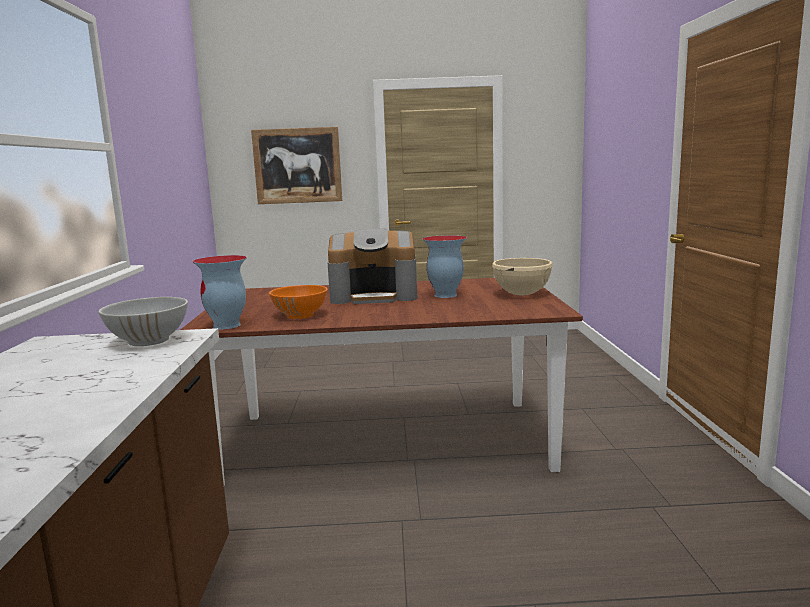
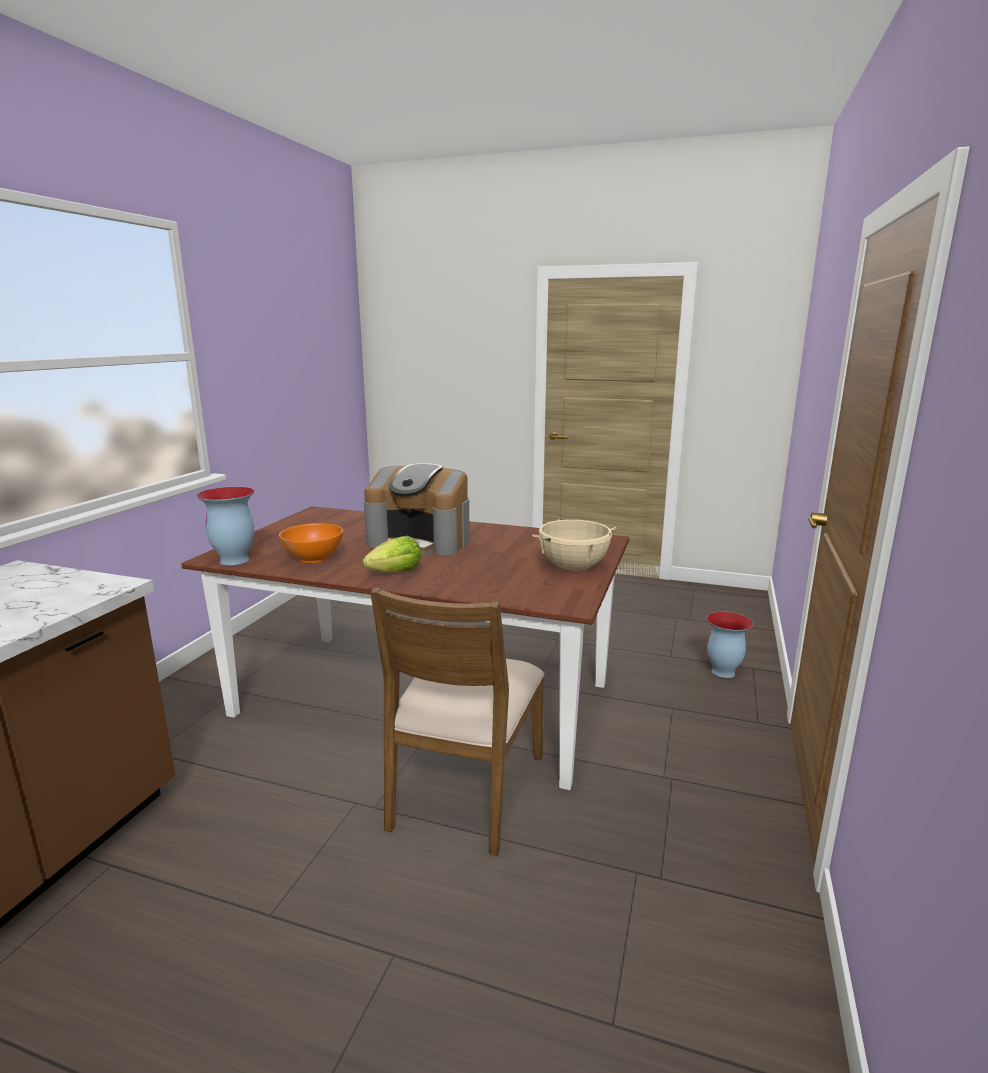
camera: 20 degrees right, 5 degrees up
white bowl [98,297,188,346] -> none
picture [251,127,342,204] -> none
vase [422,235,467,298] -> vase moved to [707,611,753,678]
none -> lettuce [363,536,421,572]
none -> brown chair [370,588,544,856]

